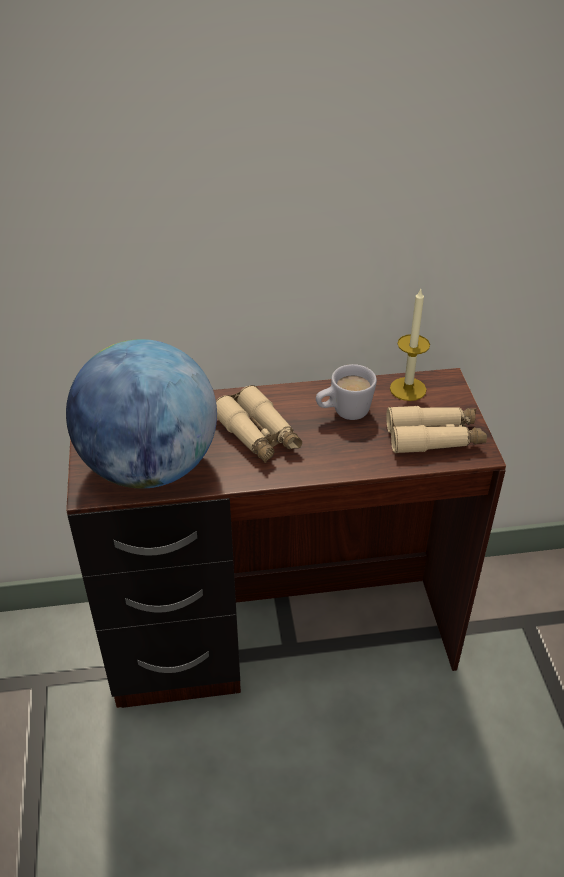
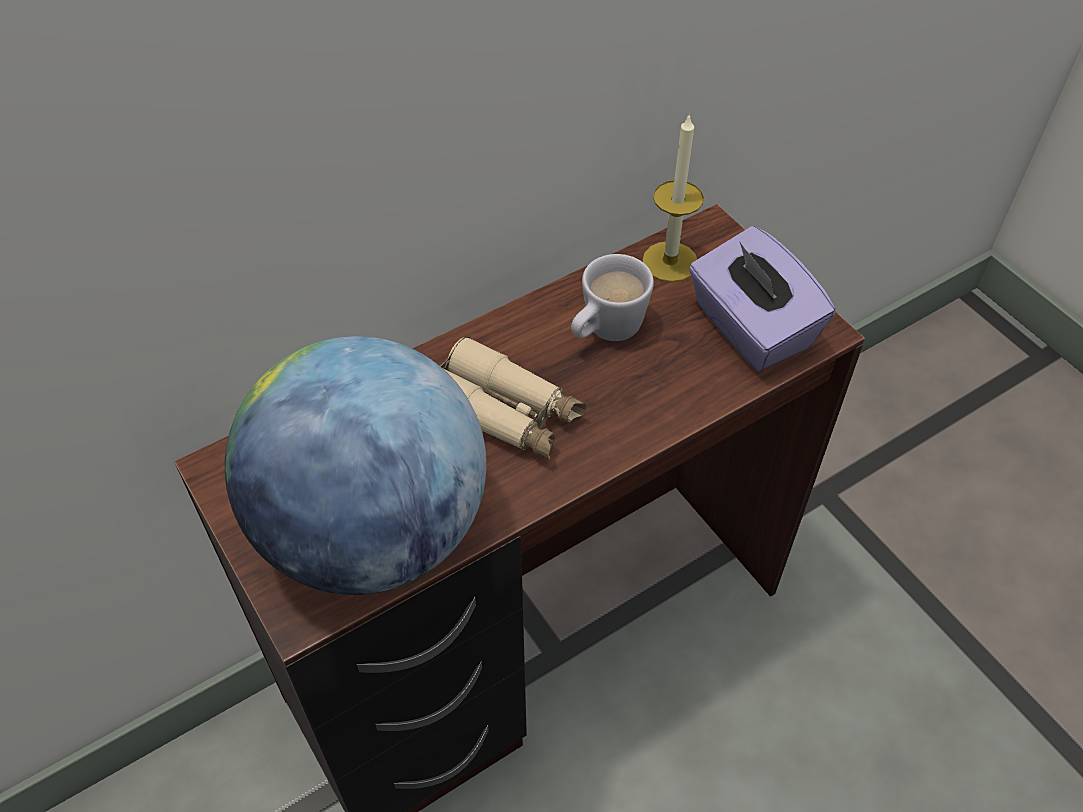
camera: 25 degrees left, 10 degrees up
beige binoculars [386,406,487,454] -> purple tissue box [689,226,835,371]

